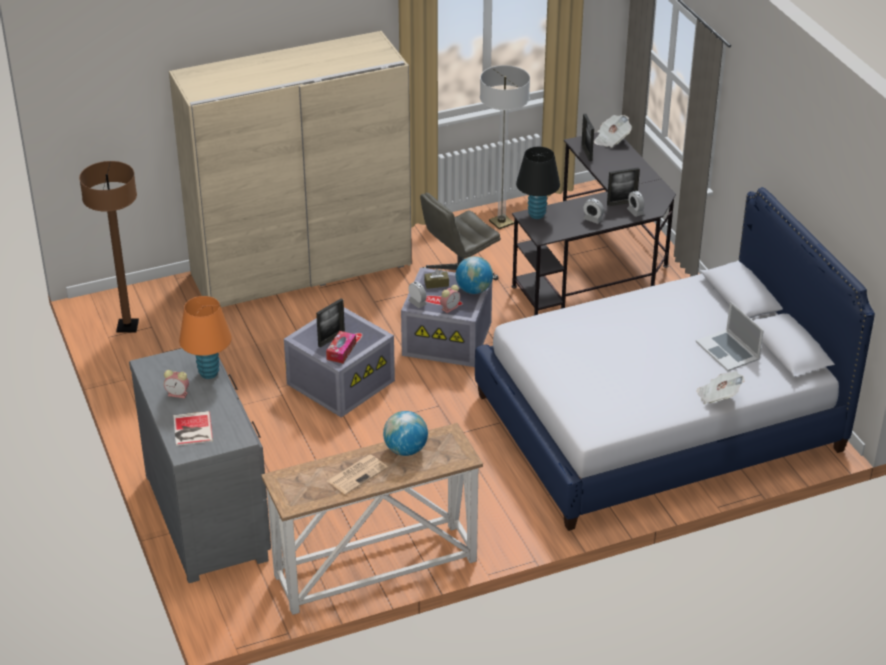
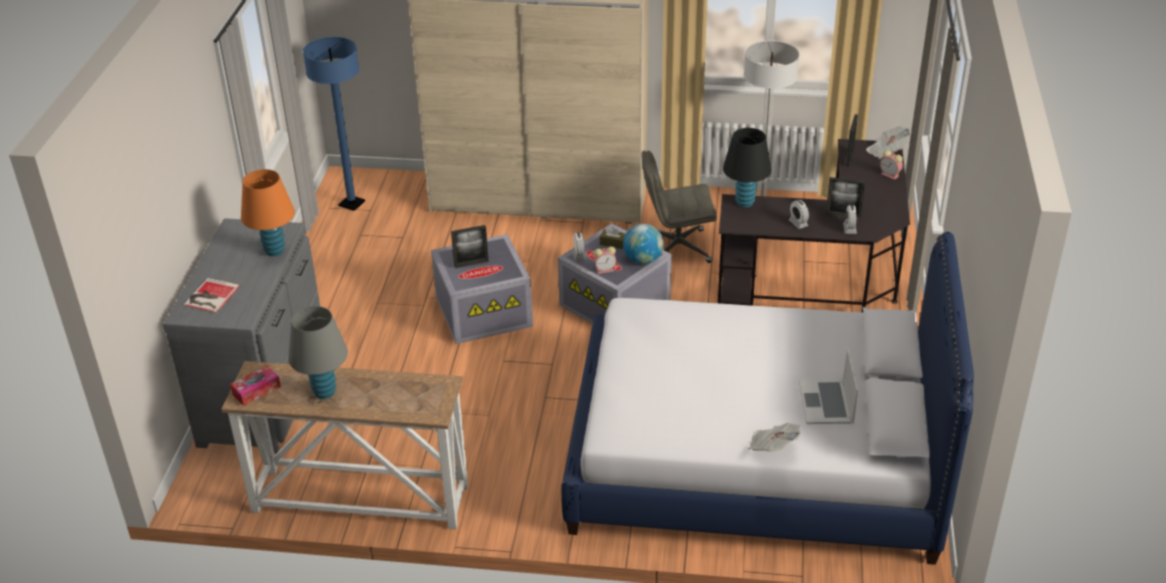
camera: 30 degrees right, 0 degrees up
brown floor lamp [79,161,139,333] -> blue floor lamp [303,37,365,211]
alarm clock [164,370,189,398] -> alarm clock moved to [880,150,903,180]
tissue box [326,331,356,363] -> tissue box moved to [230,366,281,406]
newspaper [327,455,388,494] -> grey table lamp [288,306,348,399]
globe [383,411,428,456] -> none

